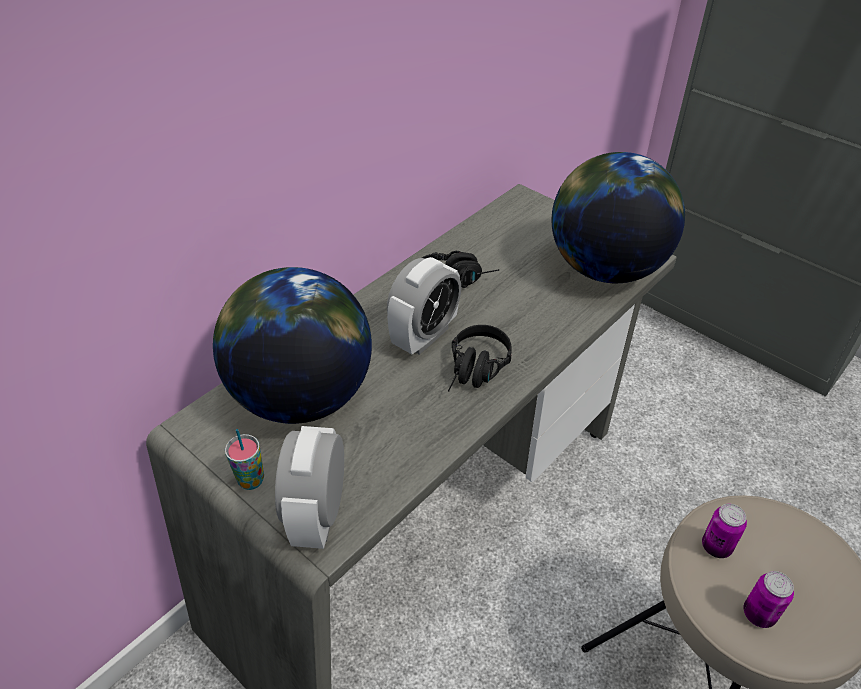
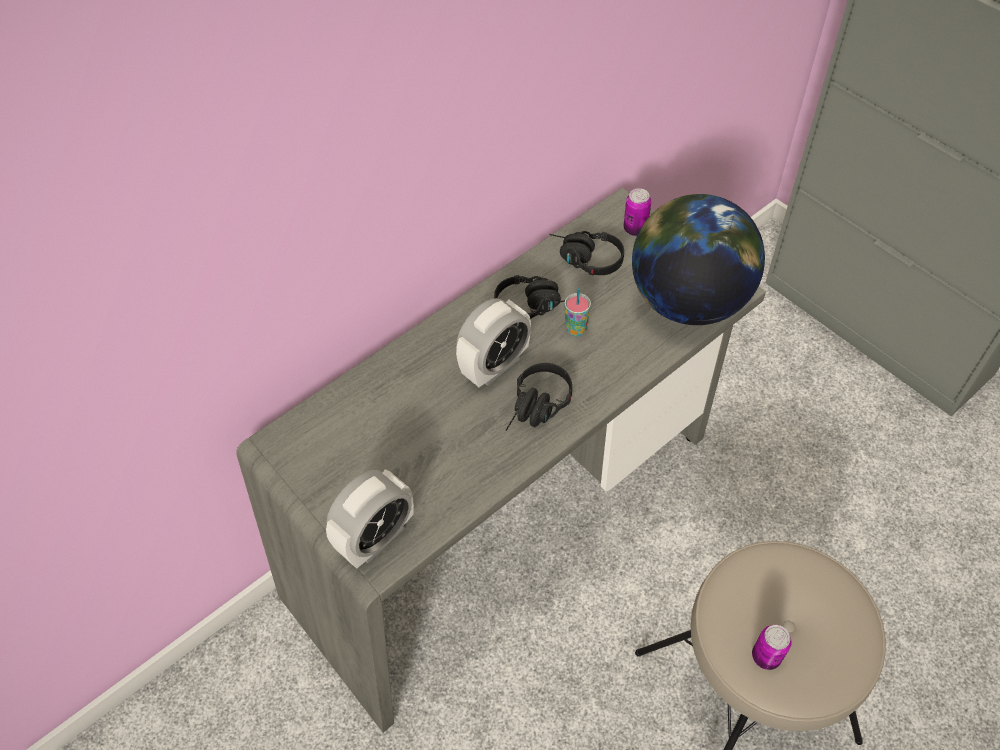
camera: 10 degrees right, 10 degrees up
globe [213,267,372,424] -> none
cup [225,429,264,490] -> cup moved to [564,288,591,336]
alarm clock [275,426,344,549] -> alarm clock turned 150 degrees counterclockwise [326,469,414,569]
can [702,504,747,558] -> can moved to [624,188,651,236]
none -> black headphones [549,231,624,275]

